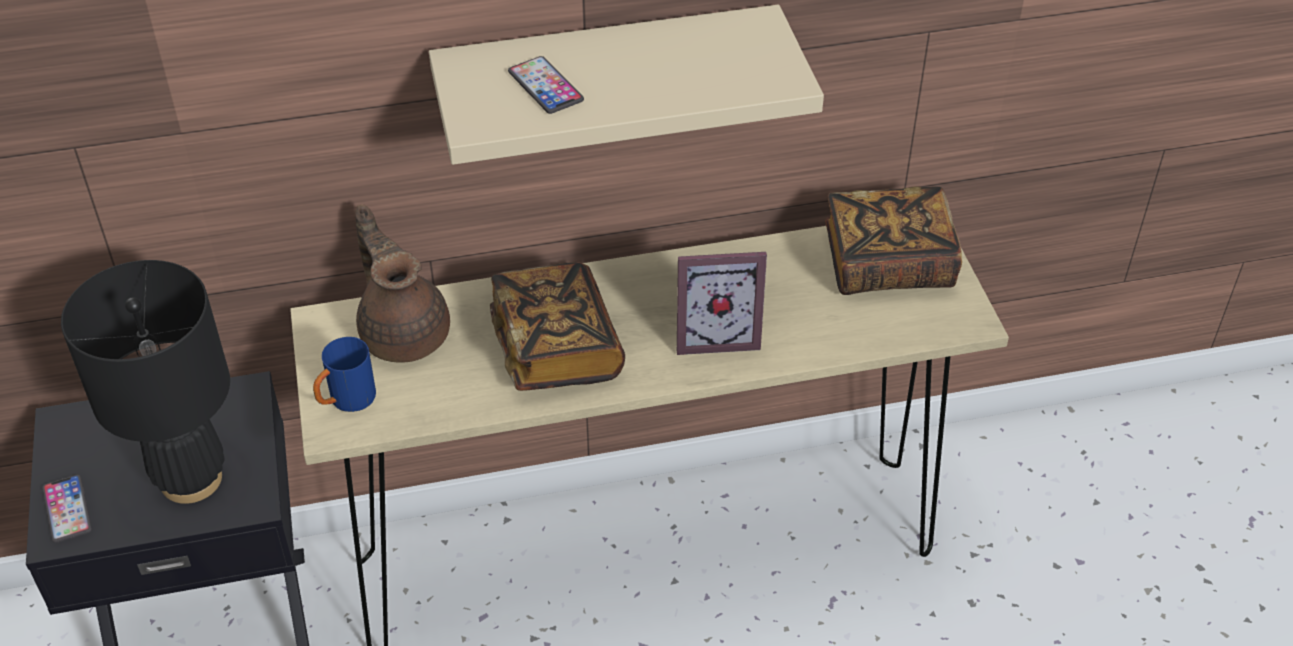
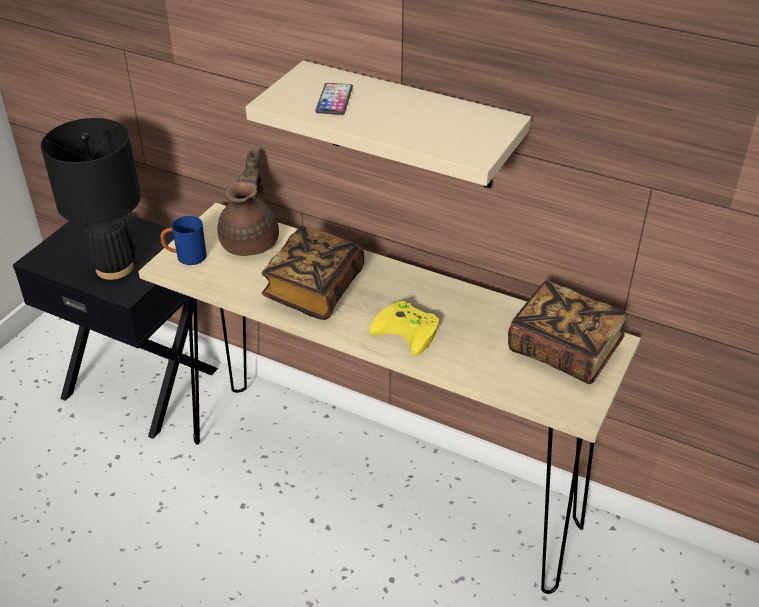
camera: 40 degrees right, 5 degrees down
phone [42,475,92,543] -> none
picture frame [677,252,767,355] -> yellow game controller [369,301,439,356]

